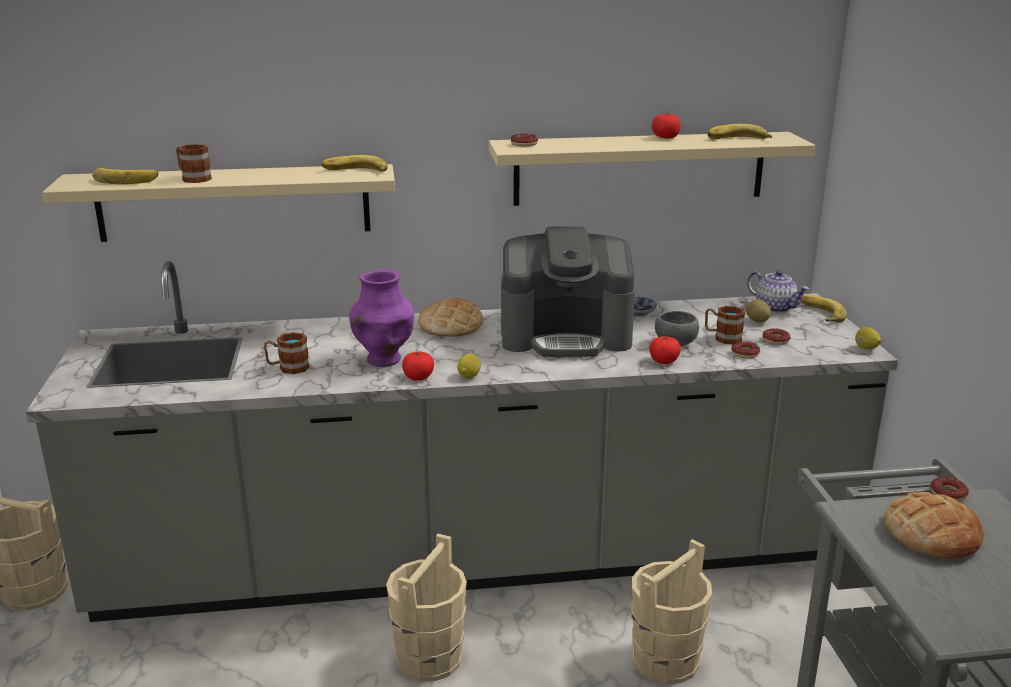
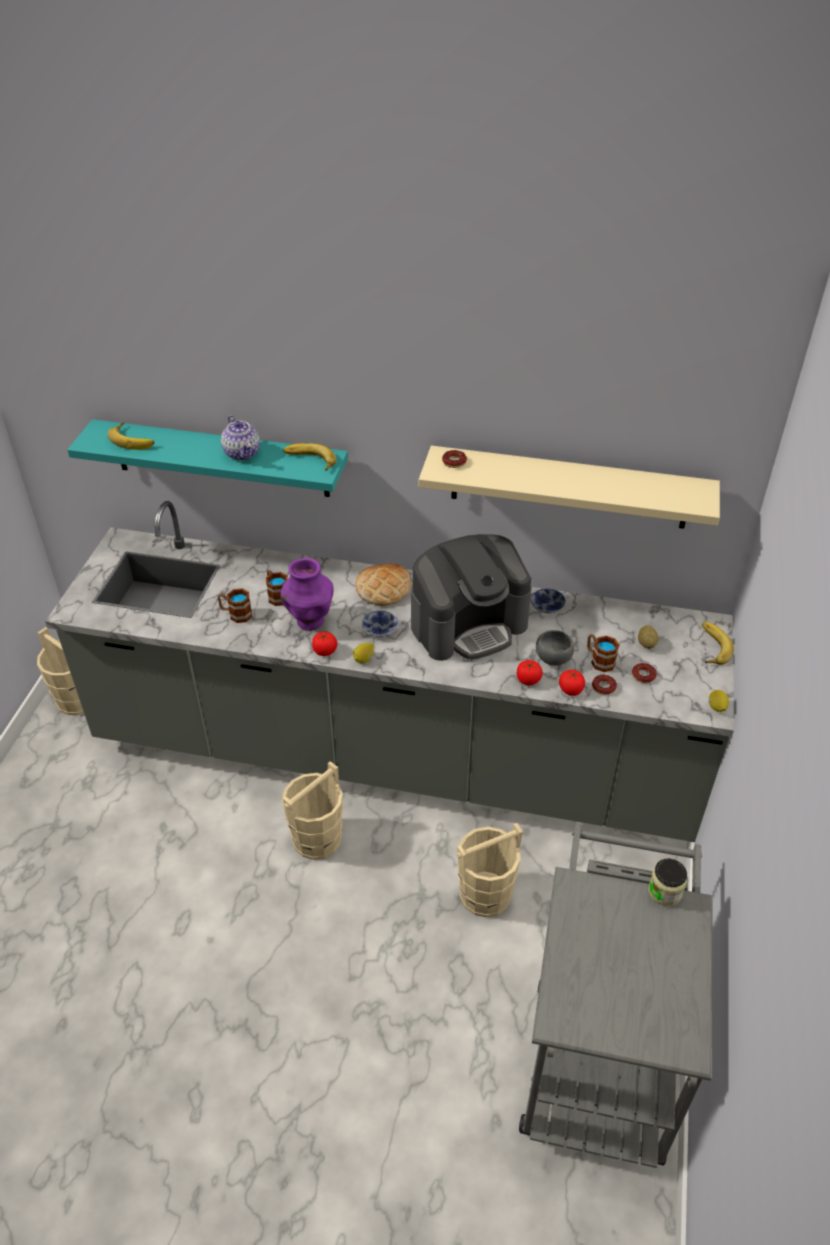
camera: 20 degrees right, 20 degrees up
beige shelf [42,164,395,242] -> turquoise shelf [67,419,348,497]
mug [176,144,212,183] -> mug moved to [266,570,288,606]
coffee machine [501,226,635,357] -> coffee machine turned 45 degrees counterclockwise [411,534,532,661]
tomato [652,113,681,139] -> tomato moved to [559,670,585,696]
banana [708,124,772,139] -> none
teapot [747,270,809,313] -> teapot moved to [221,415,260,461]
bread [884,492,984,559] -> none
donut [930,477,969,501] -> jar [648,859,687,906]
none -> bowl [362,610,398,637]

